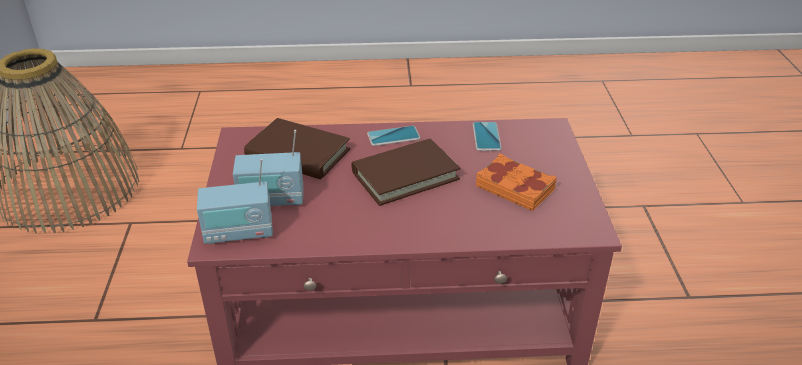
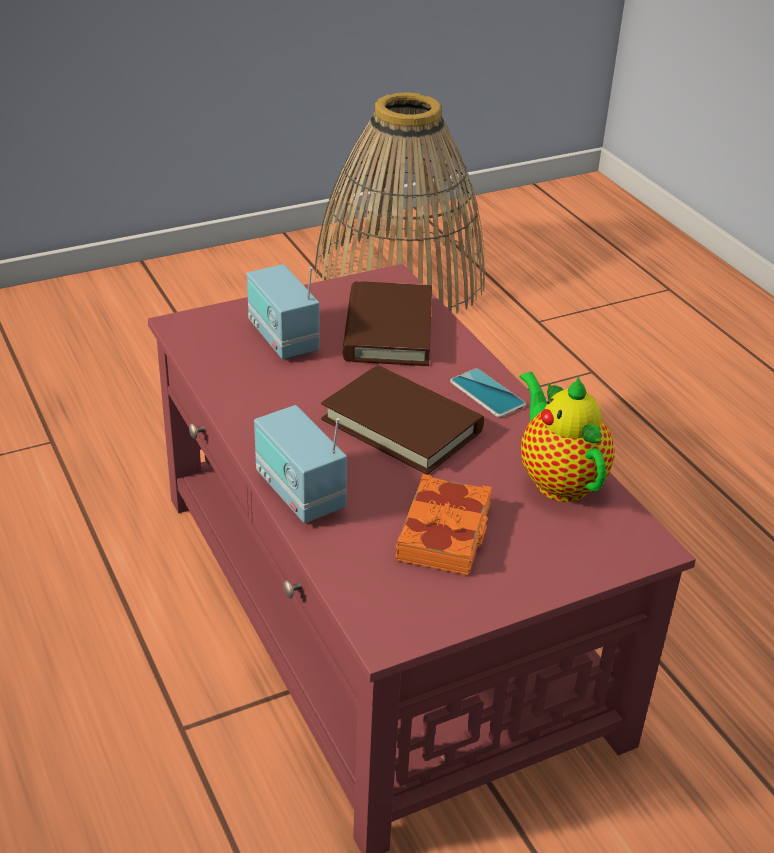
camera: 65 degrees right, 0 degrees up
radio [197,159,273,244] -> radio moved to [254,405,347,523]
phone [473,122,502,151] -> teapot [520,372,615,502]

